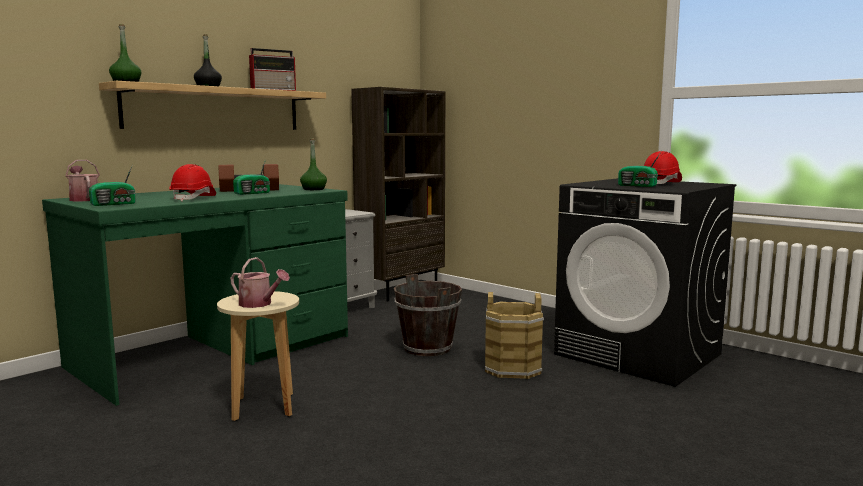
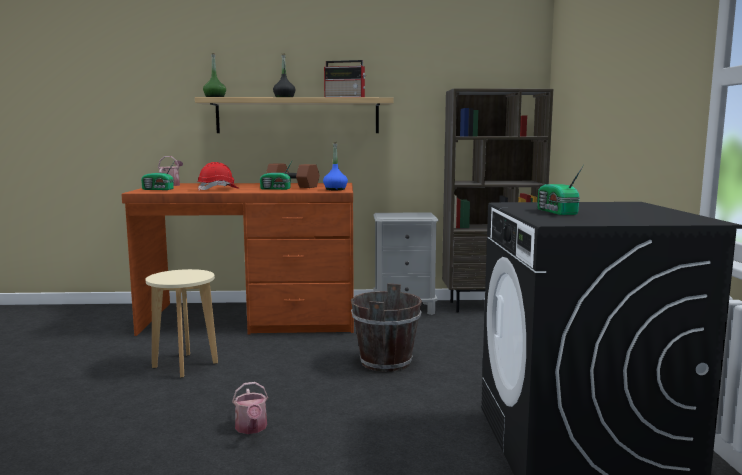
camera: 45 degrees right, 0 degrees up
green desk [42,184,348,406] -> brown desk [121,183,354,336]
watering can [230,257,290,308] -> watering can moved to [232,382,268,434]
green bottle [300,138,327,190] -> blue bottle [323,142,348,190]
brown bucket [485,292,544,379] -> none
red hard hat [644,151,682,184] -> none

